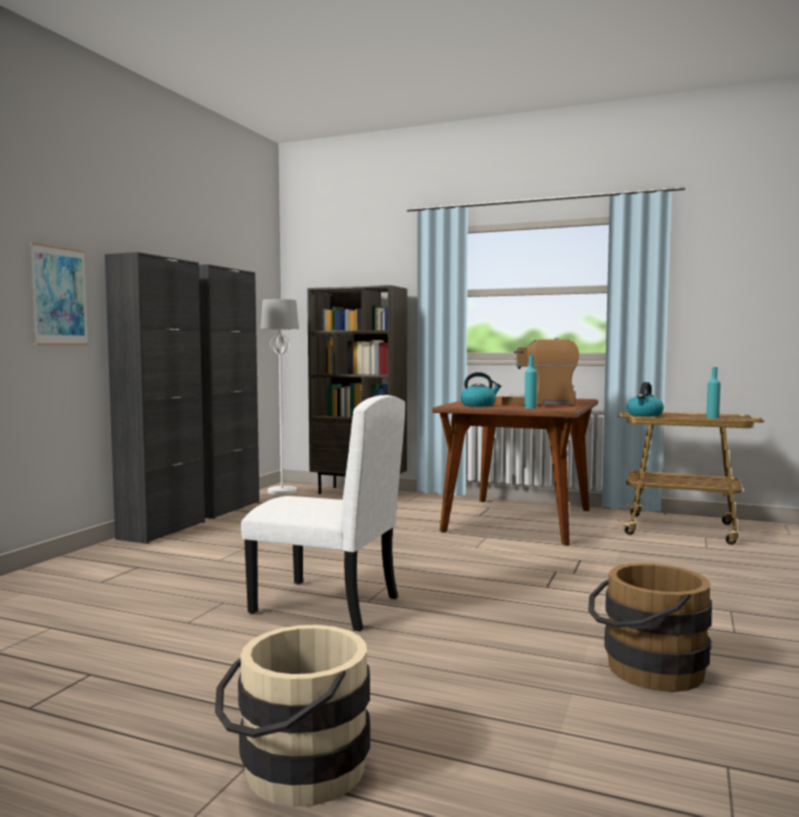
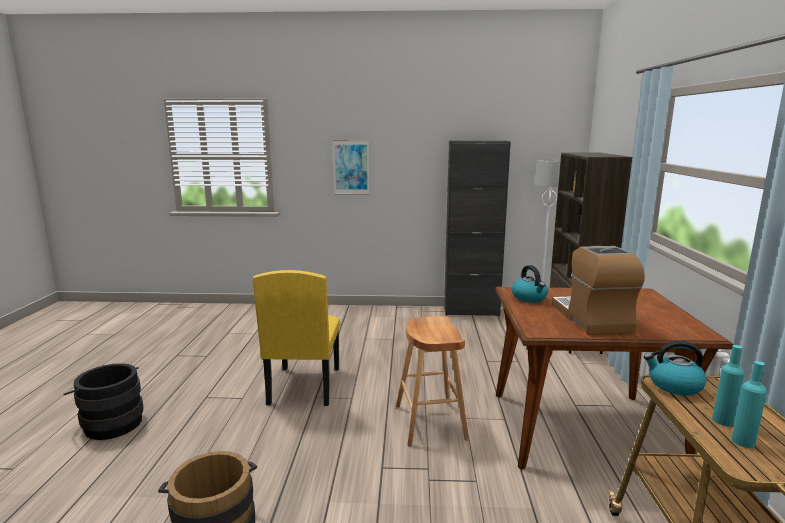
camera: 70 degrees right, 10 degrees up
black cabinet [105,252,205,544] -> none
beige bucket [215,625,370,807] -> black bucket [64,363,143,440]
white chair [241,395,405,631] -> yellow chair [253,270,340,406]
turquoise bottle [524,356,537,409] -> turquoise bottle moved to [712,345,744,426]
none -> brown stool [396,316,469,447]

